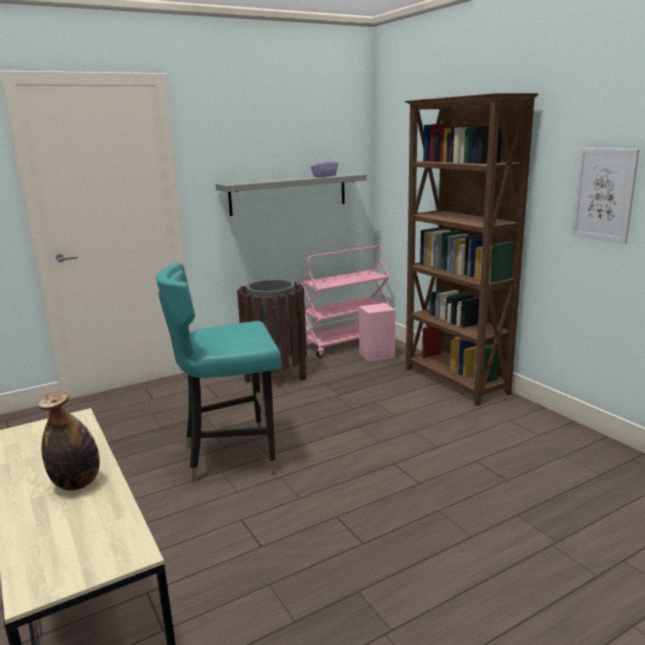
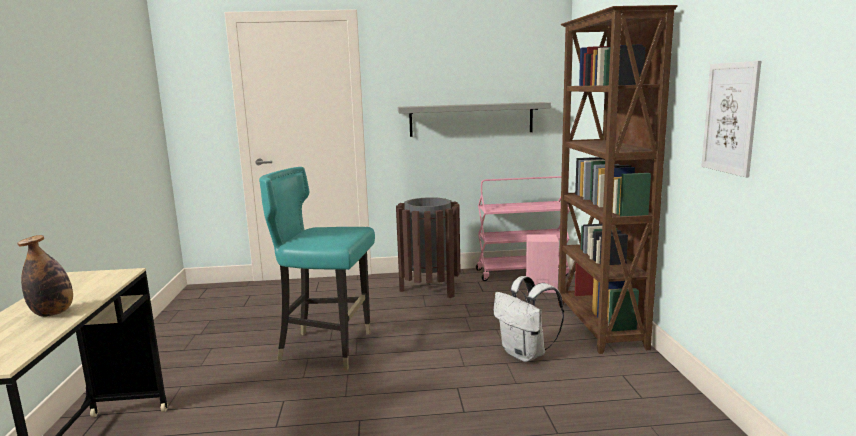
camera: 25 degrees right, 5 degrees down
purple tissue box [311,156,338,177] -> none
none -> white backpack [493,276,564,362]

